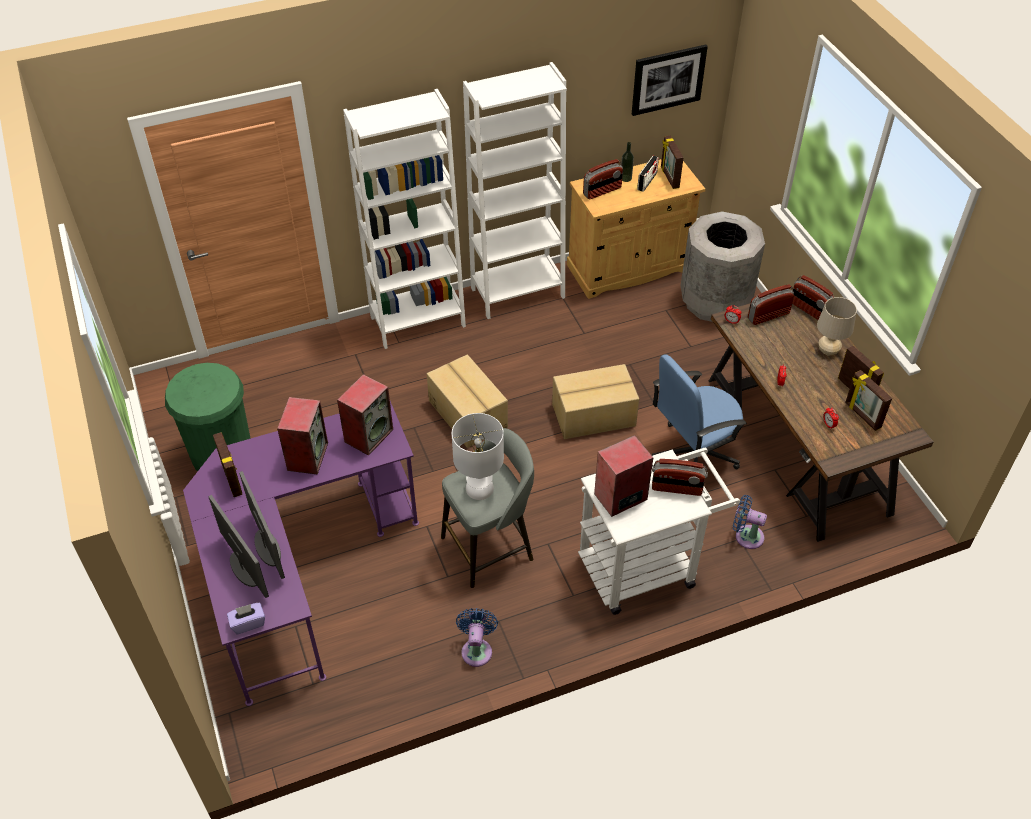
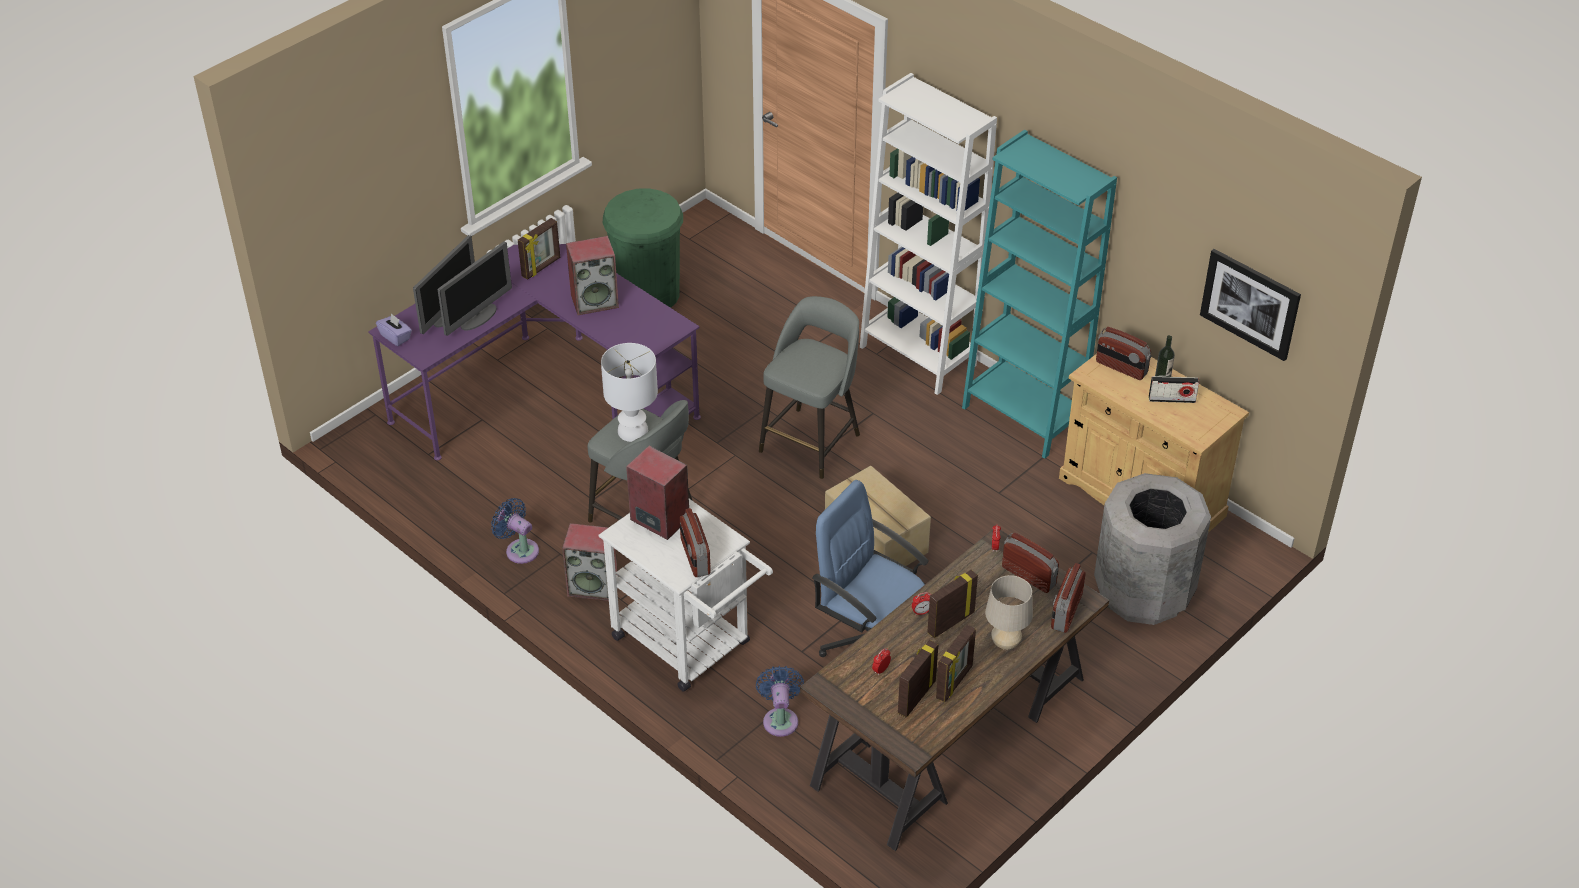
camera: 65 degrees right, 5 degrees down
speaker [337,374,393,456] -> speaker moved to [562,523,618,601]
cardboard box [427,354,508,448] -> grey stool [759,296,860,479]
blue fan [456,608,498,667] -> blue fan turned 120 degrees counterclockwise [491,498,539,564]
white bookcase [463,62,567,319] -> turquoise bookcase [962,130,1117,459]
picture frame [661,135,684,189] -> picture frame moved to [927,570,978,638]

